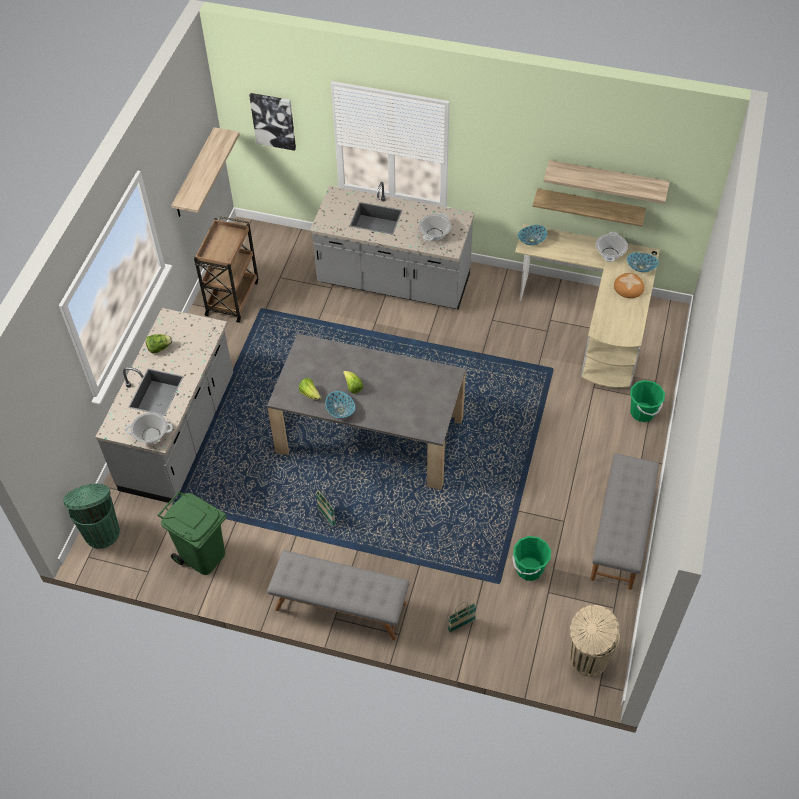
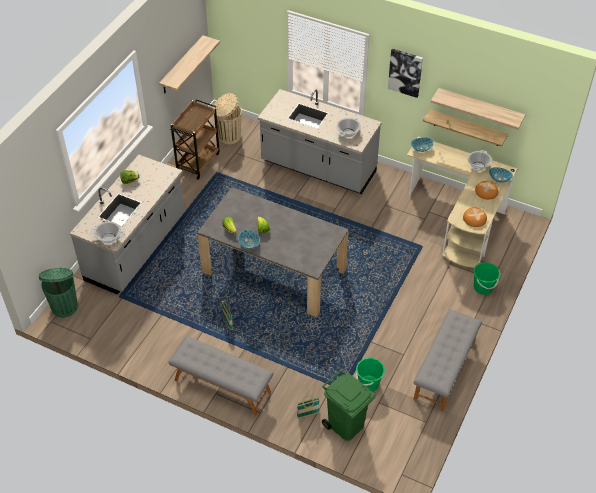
camera: 10 degrees right, 5 degrees down
green trash can [158,491,227,575] -> green trash can moved to [322,371,376,441]
picture [249,93,296,151] -> picture moved to [388,49,423,98]
beige trash can [570,605,620,677] -> beige trash can moved to [213,93,242,144]
none -> bread [463,207,487,227]

